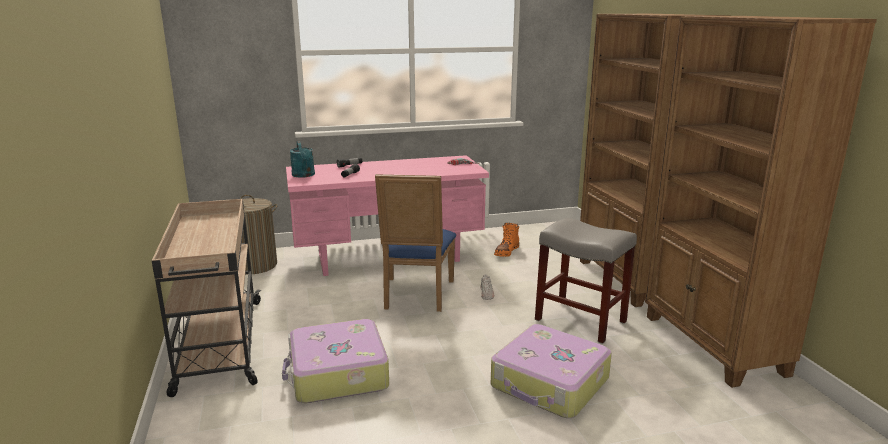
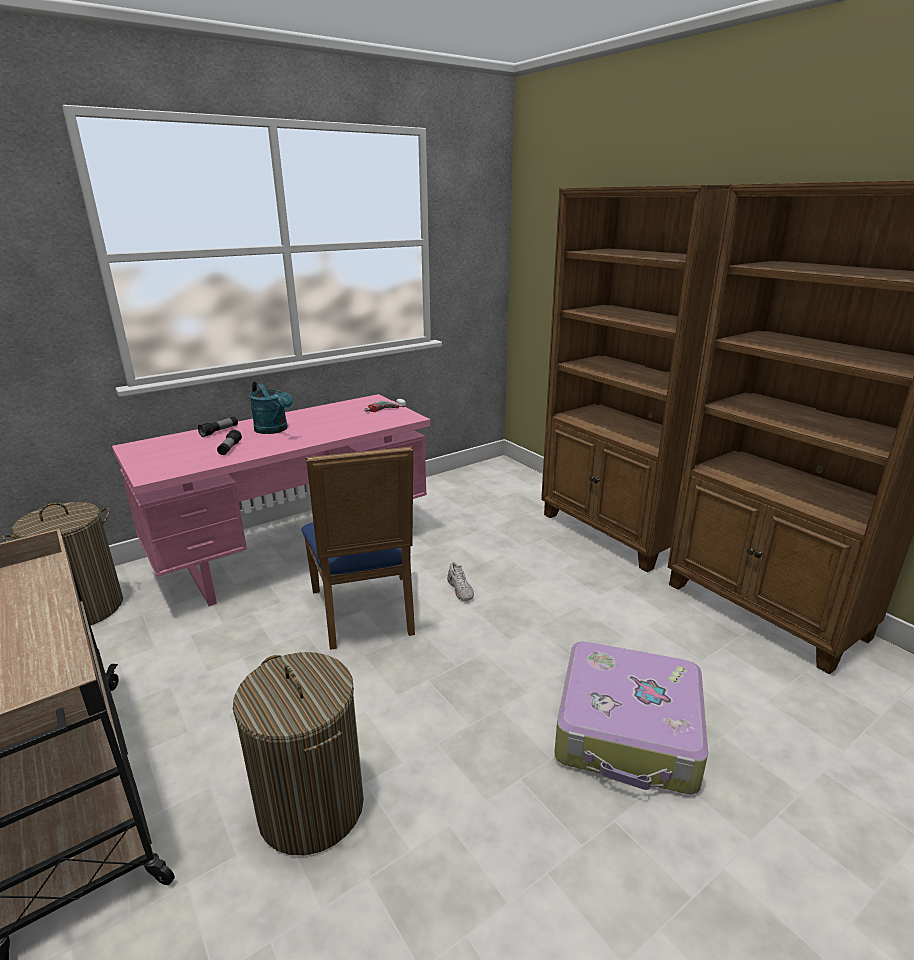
camera: 20 degrees left, 5 degrees up
suitcase [282,319,389,403] -> laundry basket [233,652,364,855]
turquoise watering can [290,141,315,178] -> turquoise watering can moved to [249,381,293,434]
orange boot [494,223,519,257] -> none
grey stool [535,218,637,344] -> none

